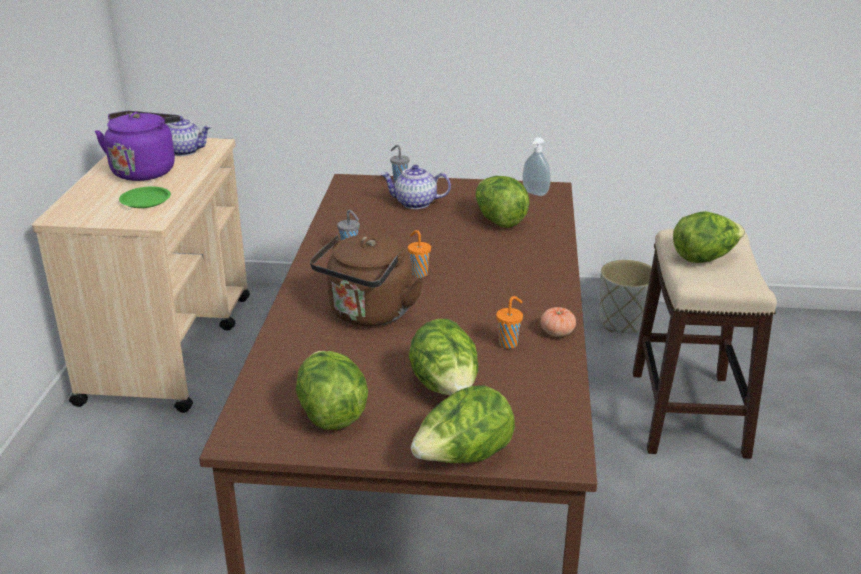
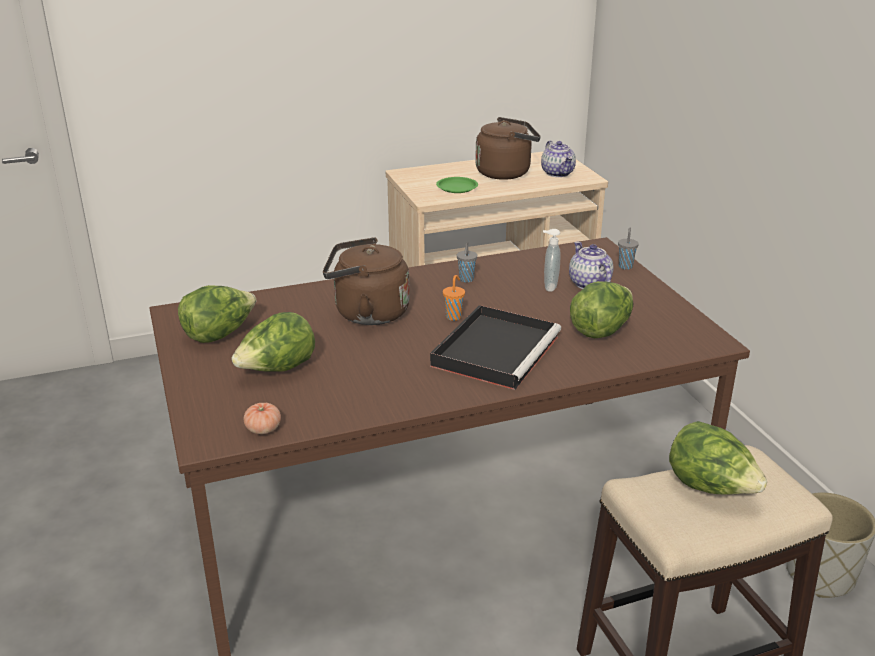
camera: 65 degrees right, 0 degrees up
purple kettle [95,111,180,181] -> brown kettle [475,117,541,180]
lettuce [411,385,515,463] -> none
orange cup [496,296,523,349] -> none
soap dispenser [522,137,551,196] -> soap dispenser moved to [543,229,561,292]
tomato [541,307,576,337] -> tomato moved to [244,403,281,434]
none -> black tray [430,305,561,390]

